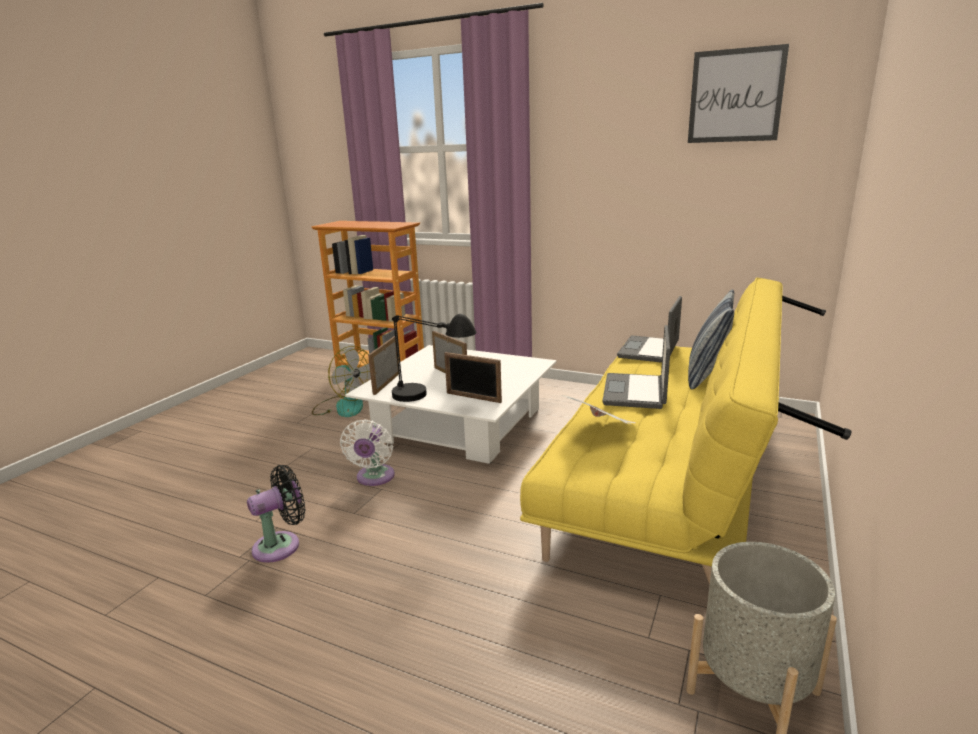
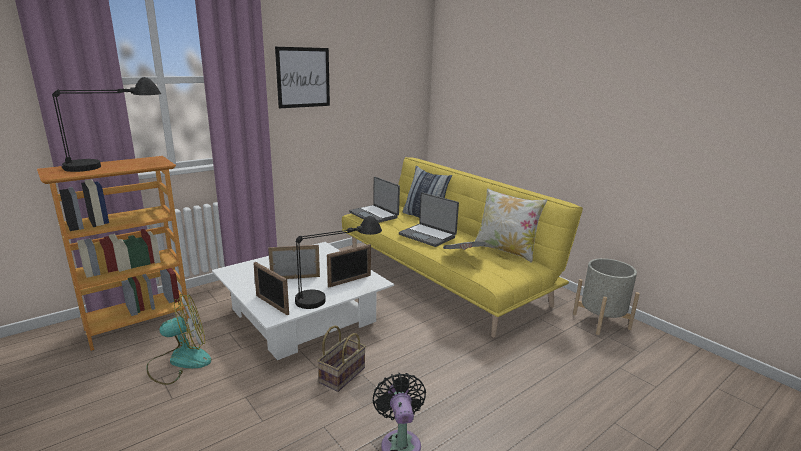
camera: 65 degrees left, 0 degrees up
white fan [340,419,395,486] -> basket [317,325,366,392]
picture [688,44,789,143] -> picture moved to [275,47,330,108]
none -> black table lamp [52,77,161,172]
none -> pillow [475,188,547,263]

